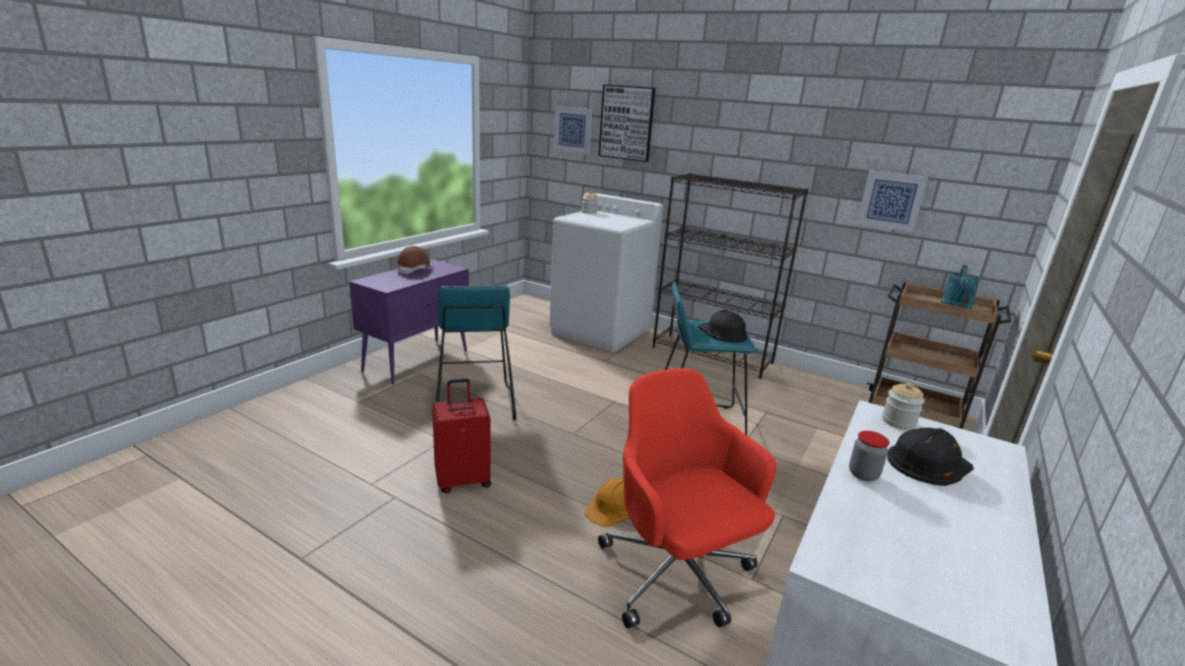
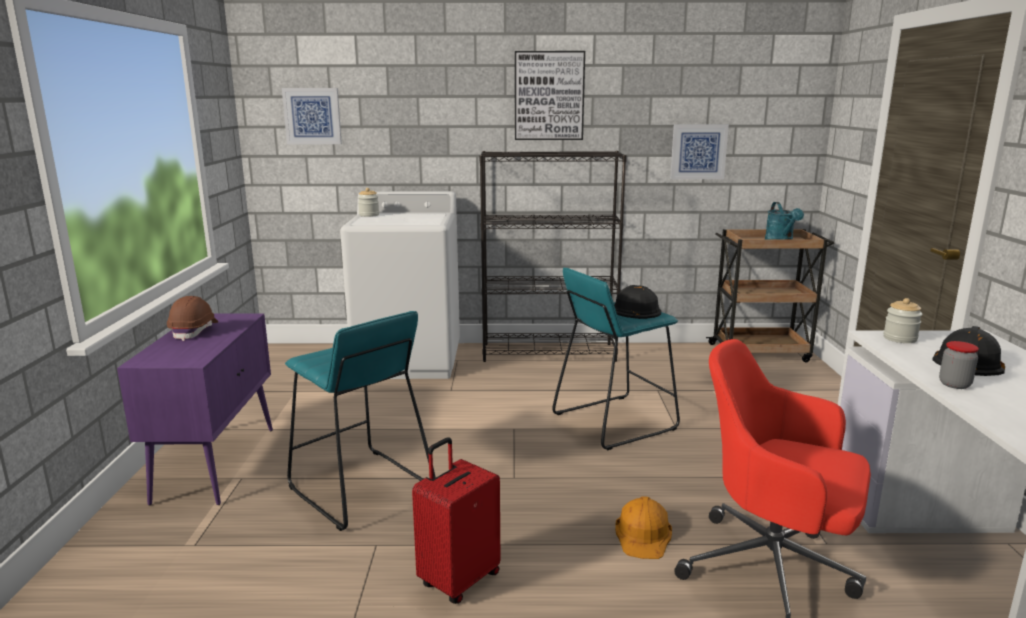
camera: 30 degrees left, 5 degrees down
picture [598,85,656,162] -> picture moved to [515,51,585,140]

